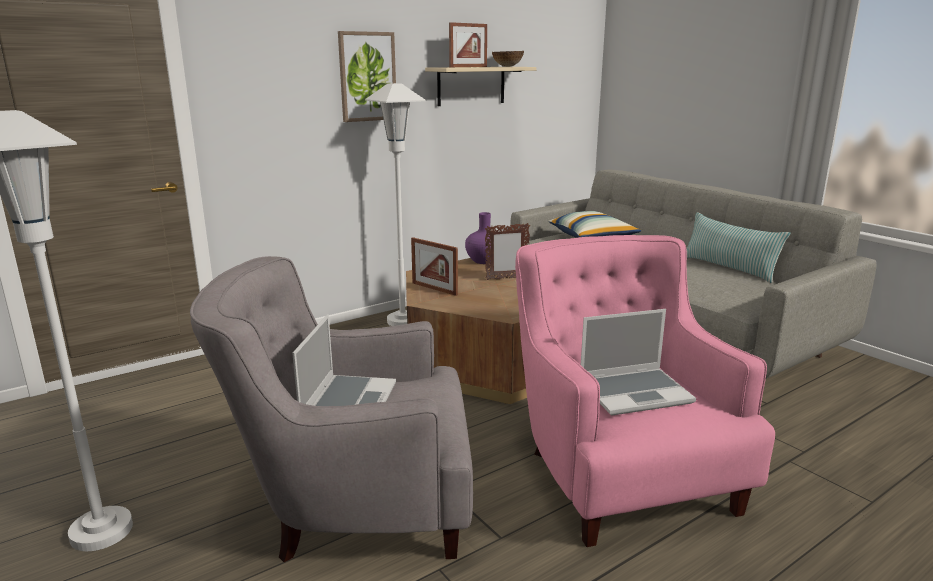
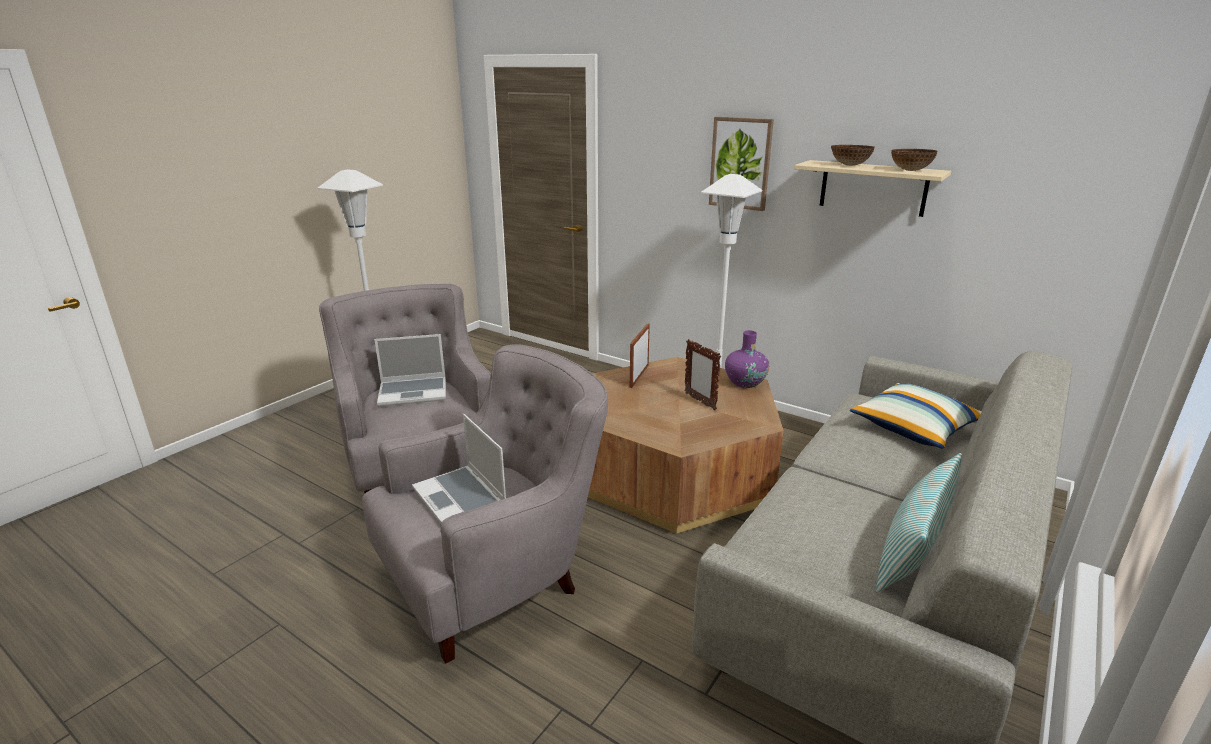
camera: 70 degrees right, 5 degrees up
picture frame [449,22,487,67] -> bowl [831,145,875,166]
pink armchair [515,235,775,547] -> grey armchair [362,344,608,664]

